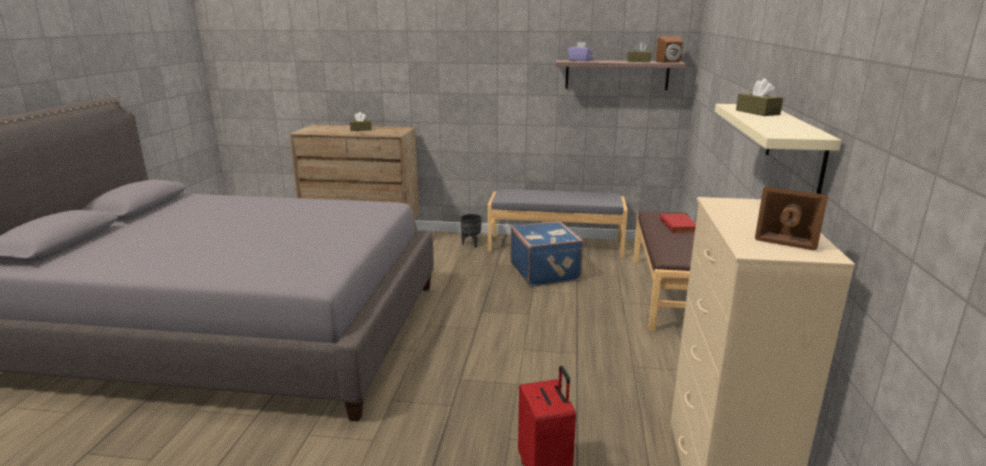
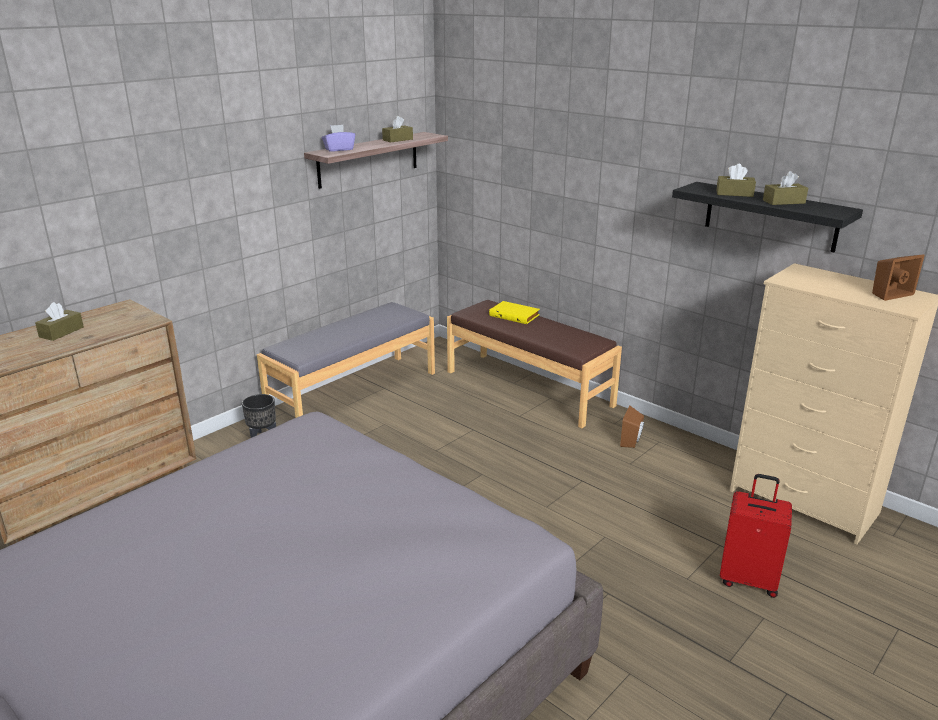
camera: 55 degrees left, 5 degrees up
blue suitcase [510,221,584,286] -> none
brown speaker [656,36,683,63] -> brown speaker moved to [620,405,644,448]
red book [660,214,696,233] -> yellow book [489,301,540,324]
beige shelf [715,104,842,194] -> black shelf [672,182,863,253]
none -> brown tissue box [763,171,808,205]

